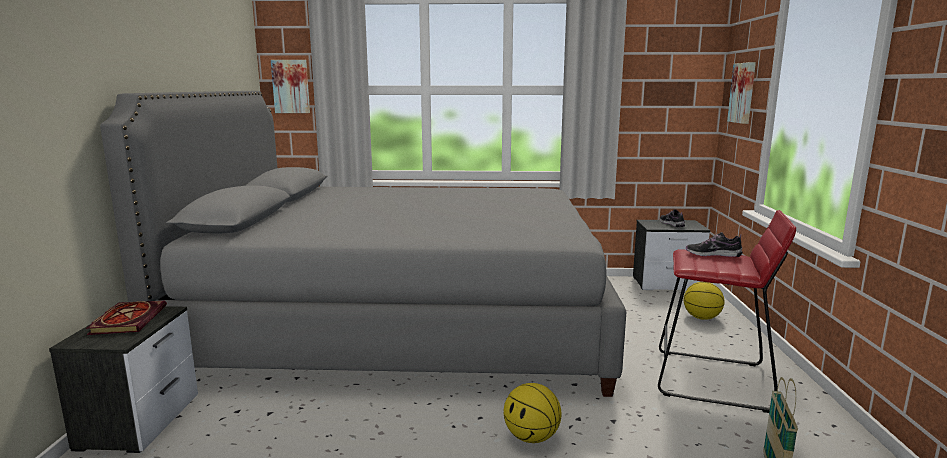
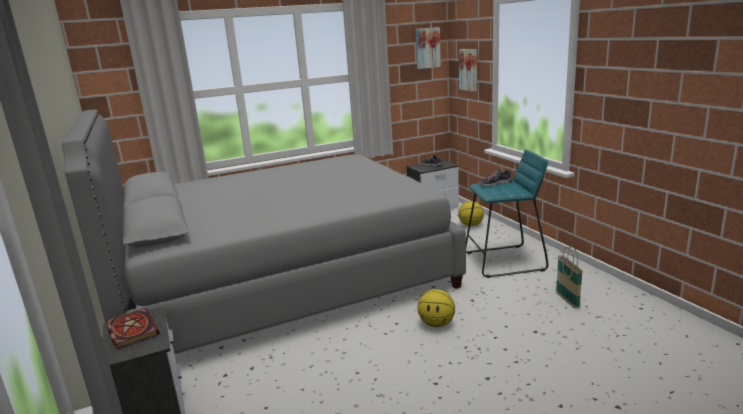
camera: 25 degrees left, 5 degrees up
picture [271,60,310,113] -> picture moved to [416,27,441,69]
red stool [658,210,796,413] -> turquoise stool [466,150,548,278]

